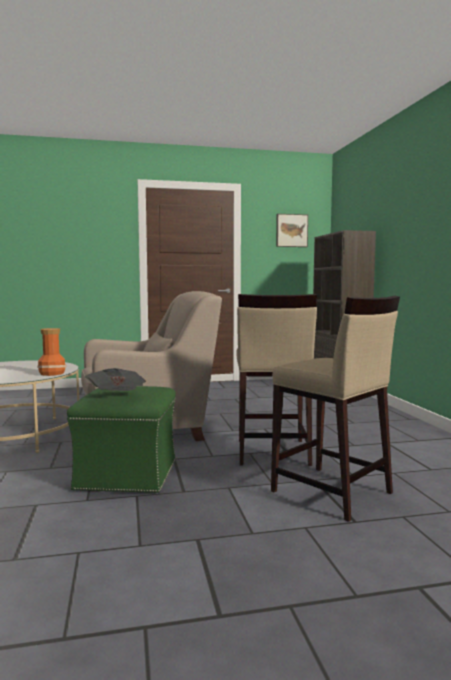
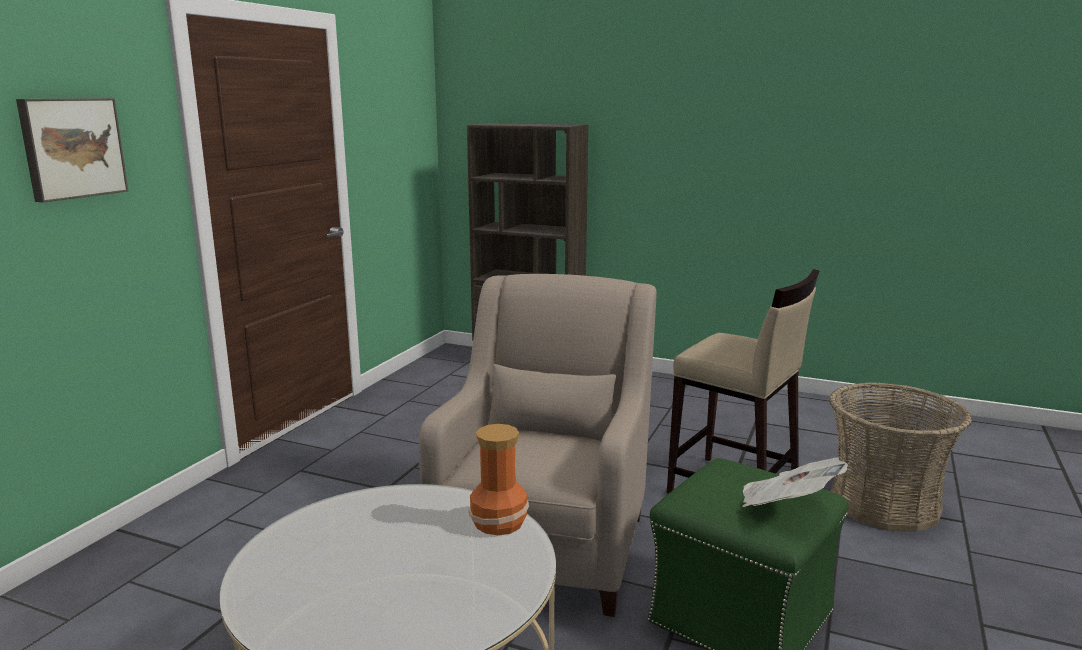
camera: 55 degrees left, 10 degrees up
beige stool [271,296,400,522] -> basket [829,382,972,532]
picture [276,214,308,247] -> picture moved to [16,98,129,203]

